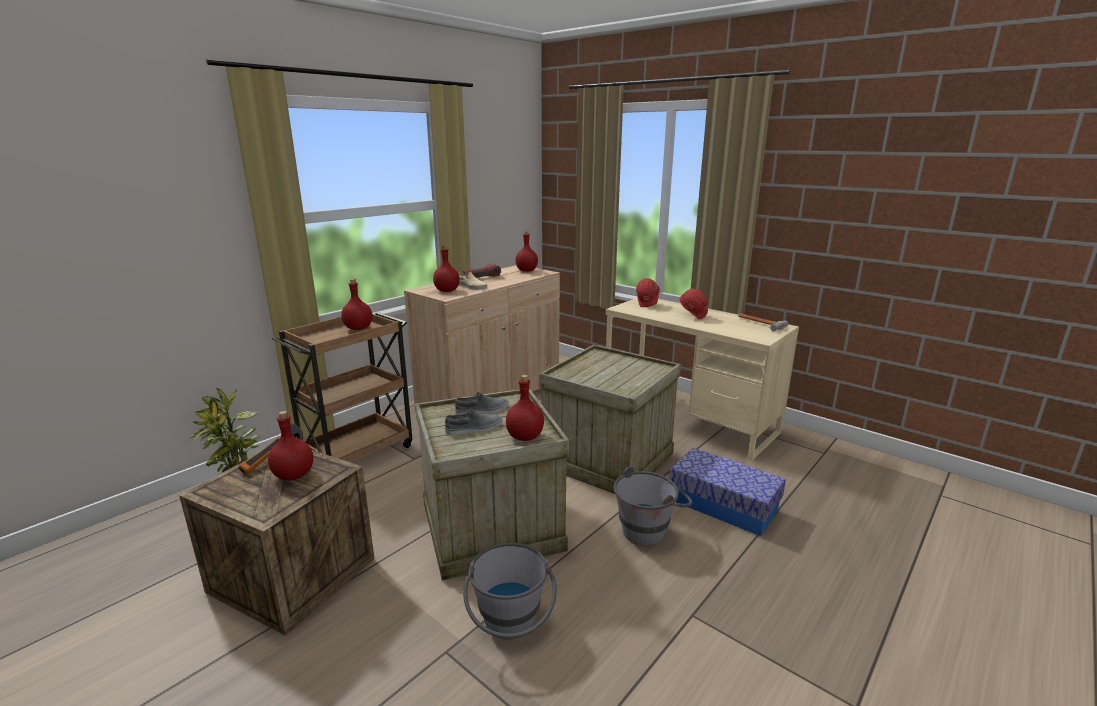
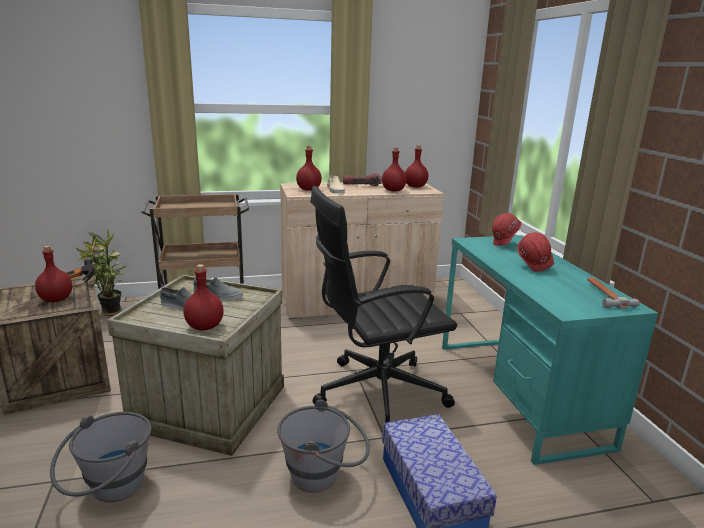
camera: 35 degrees right, 0 degrees up
red bottle [341,279,373,330] -> red bottle moved to [382,147,407,191]
crate [539,344,681,494] -> black office chair [310,186,457,429]
beige desk [606,298,799,461] -> turquoise desk [442,235,658,465]

